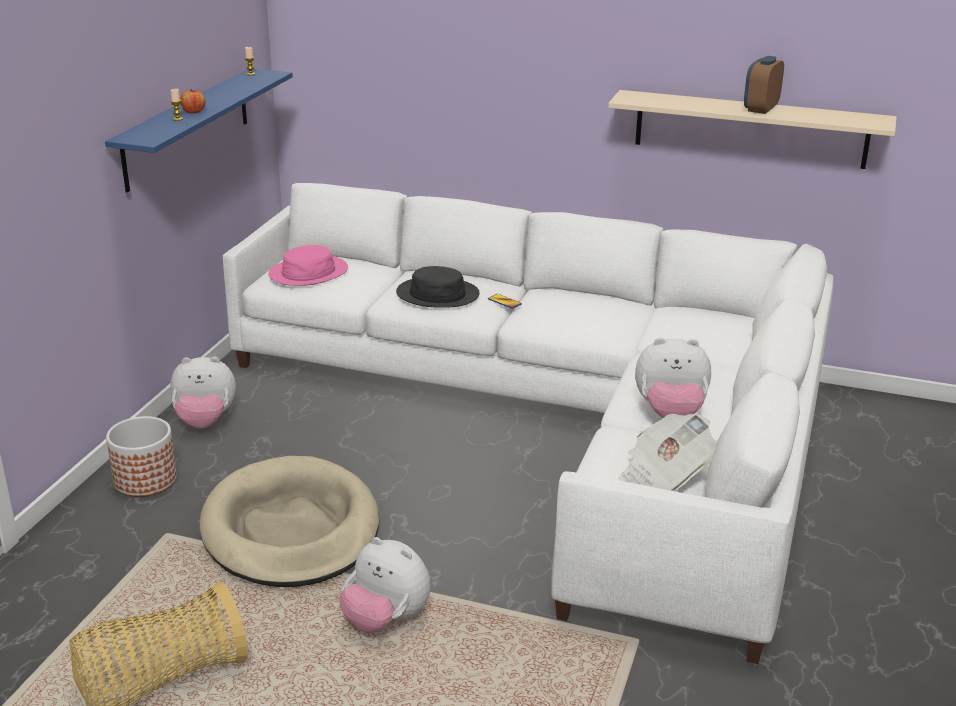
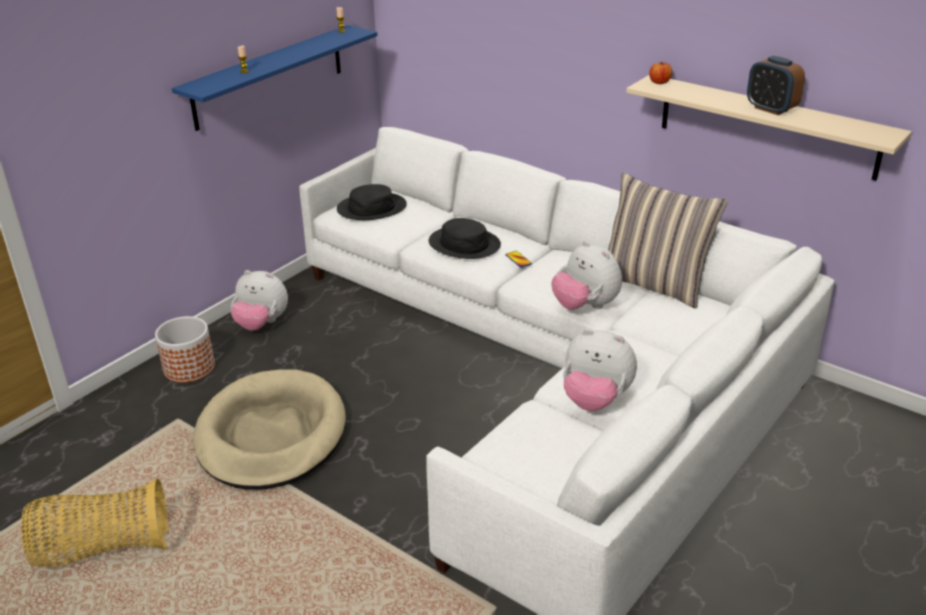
camera: 20 degrees right, 5 degrees up
apple [180,89,206,113] -> apple moved to [649,62,672,84]
pink hat [268,245,348,286] -> black hat [337,184,407,220]
plush toy [339,537,430,633] -> plush toy moved to [552,241,622,310]
newspaper [618,413,717,490] -> none
alarm clock [744,56,784,114] -> alarm clock turned 90 degrees counterclockwise [747,56,805,115]
none -> pillow [608,172,728,308]

